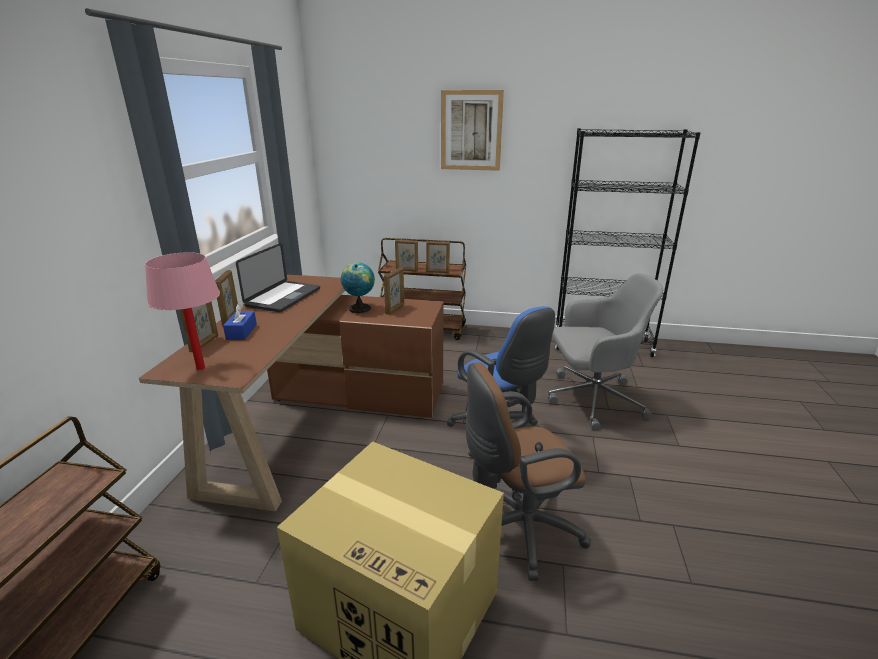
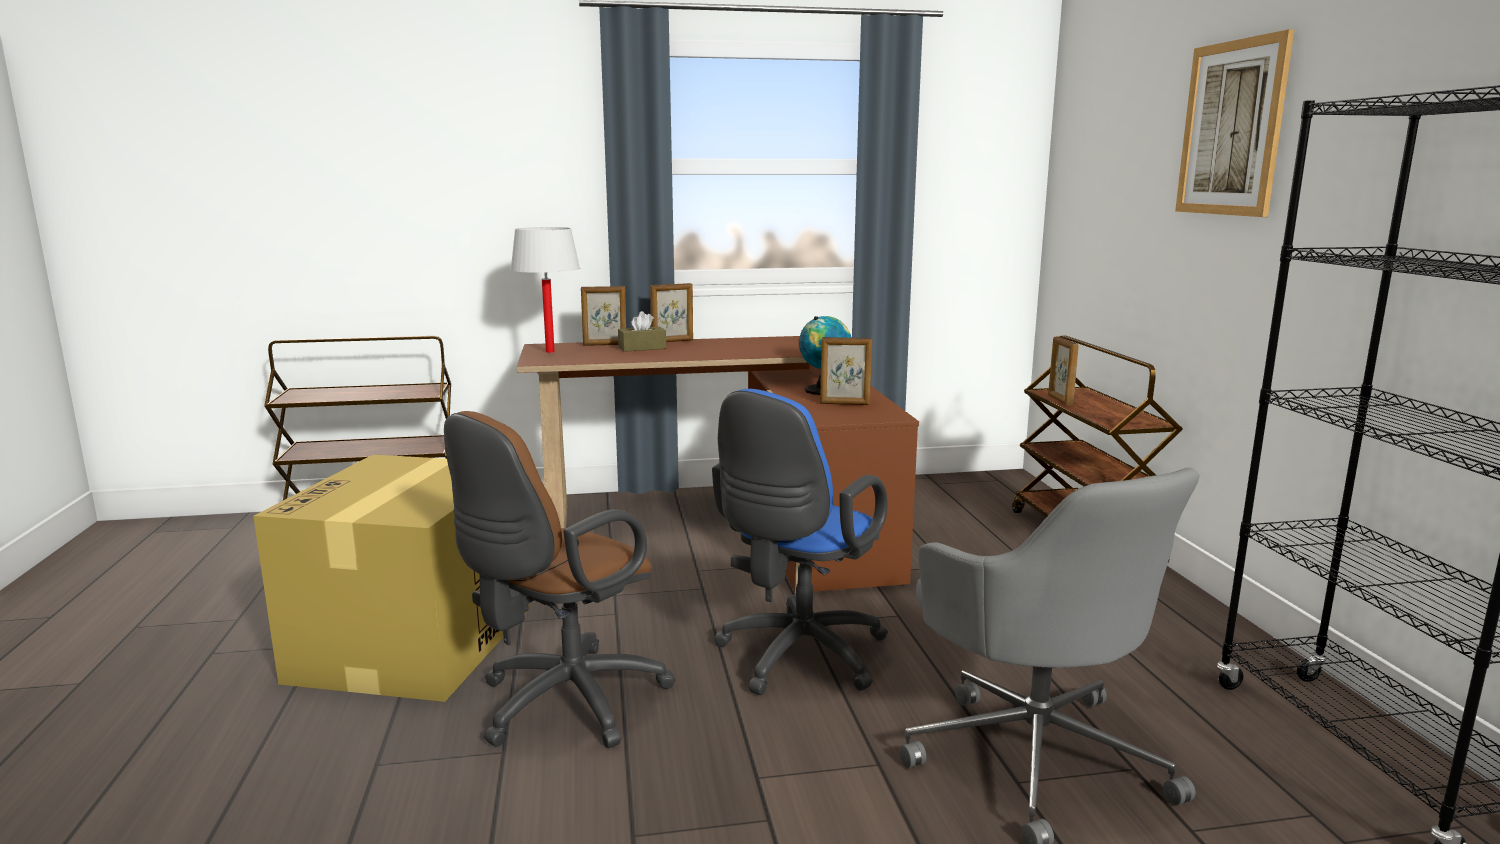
camera: 70 degrees right, 10 degrees down
pink table lamp [145,252,220,371] -> white table lamp [510,227,580,353]
blue tissue box [223,304,257,340] -> brown tissue box [618,311,666,352]
laptop [236,243,320,312] -> none
picture frame [426,241,450,273] -> none
brown office chair [466,362,591,581] -> brown office chair turned 105 degrees counterclockwise [444,411,675,748]

